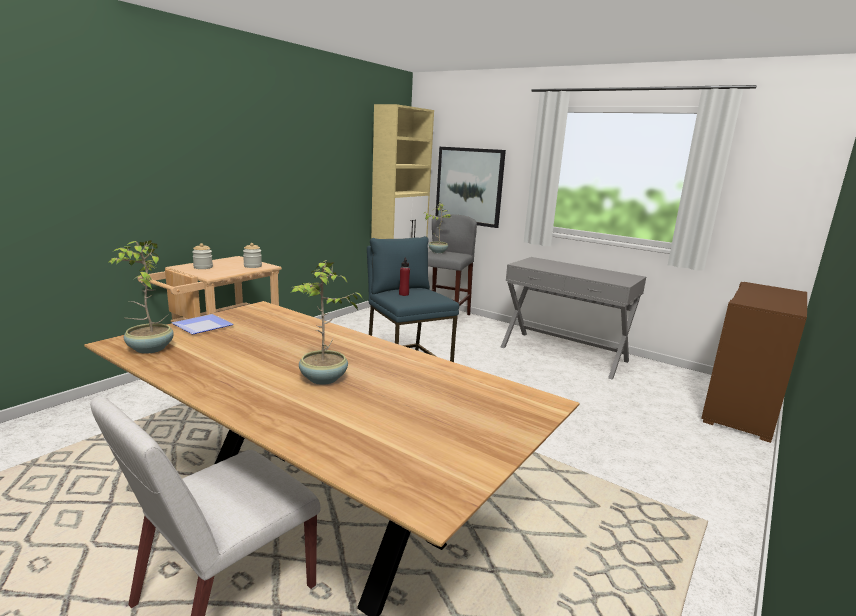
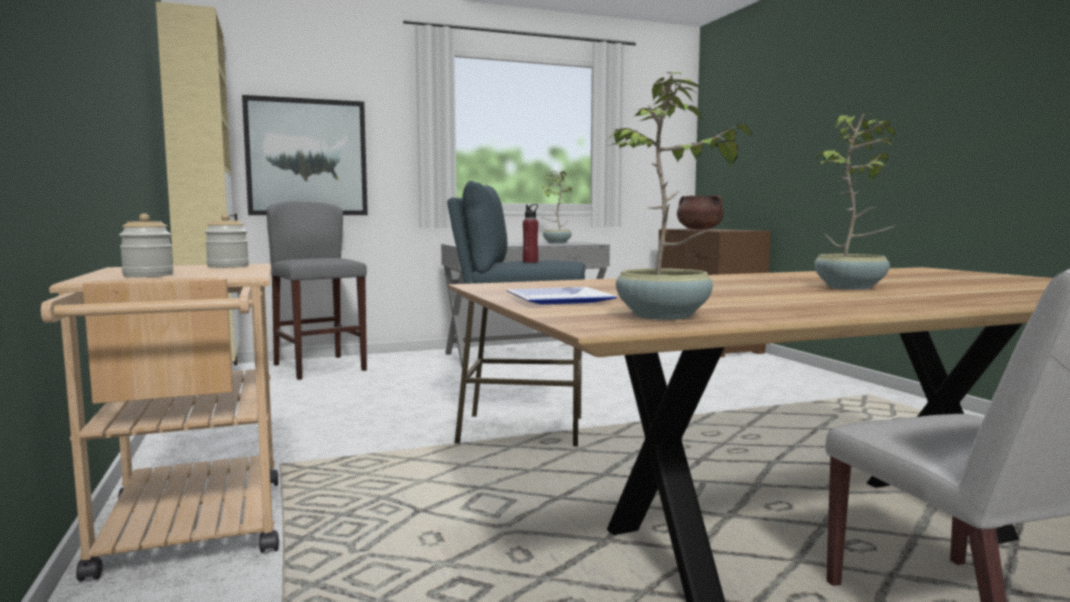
camera: 55 degrees left, 10 degrees down
potted plant [423,202,451,253] -> potted plant moved to [542,171,575,244]
none -> brown cooking pot [677,195,724,230]

